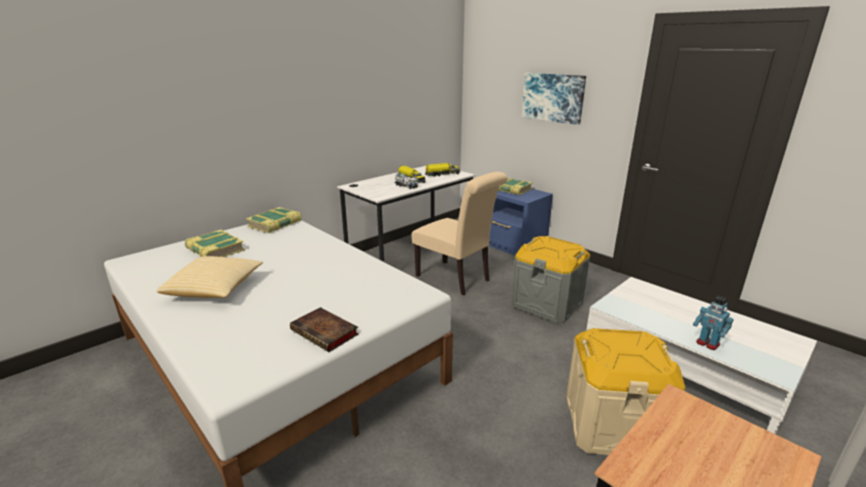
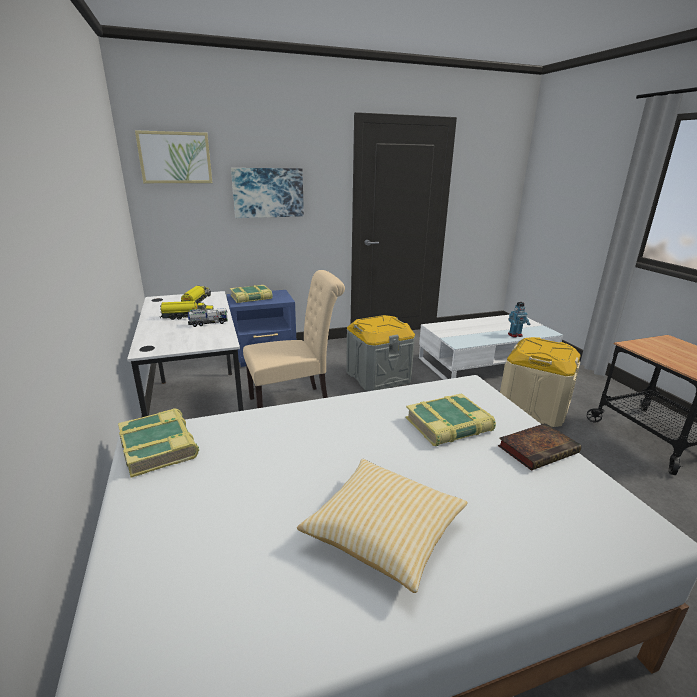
camera: 65 degrees left, 0 degrees up
book [185,230,245,257] -> book moved to [406,393,496,446]
none -> picture [135,130,212,183]

